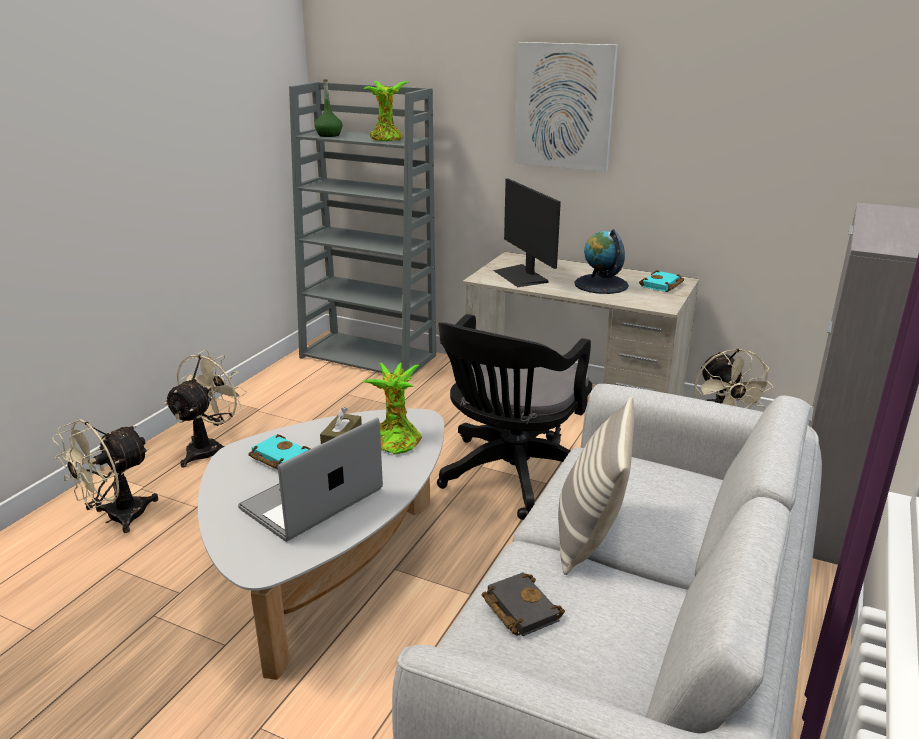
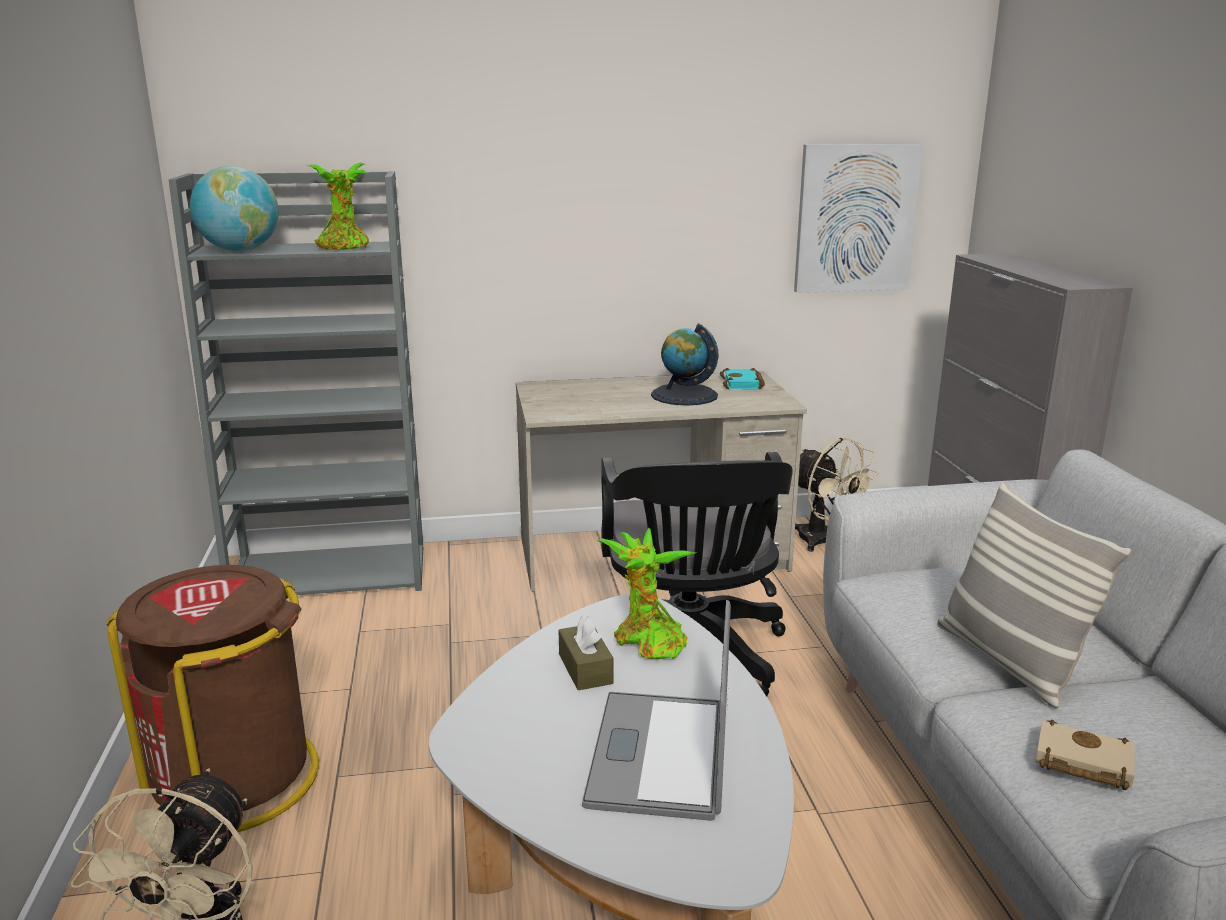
camera: 35 degrees left, 5 degrees down
beige fan [164,349,247,468] -> brown trash can [106,565,319,832]
turquoise book [248,434,311,469] -> none
green bottle [314,80,343,137] -> globe [190,166,279,251]
black book [482,572,565,636] -> beige book [1035,720,1134,790]
monitor [493,179,561,287] -> none
picture [515,42,618,172] -> picture moved to [794,144,923,293]

